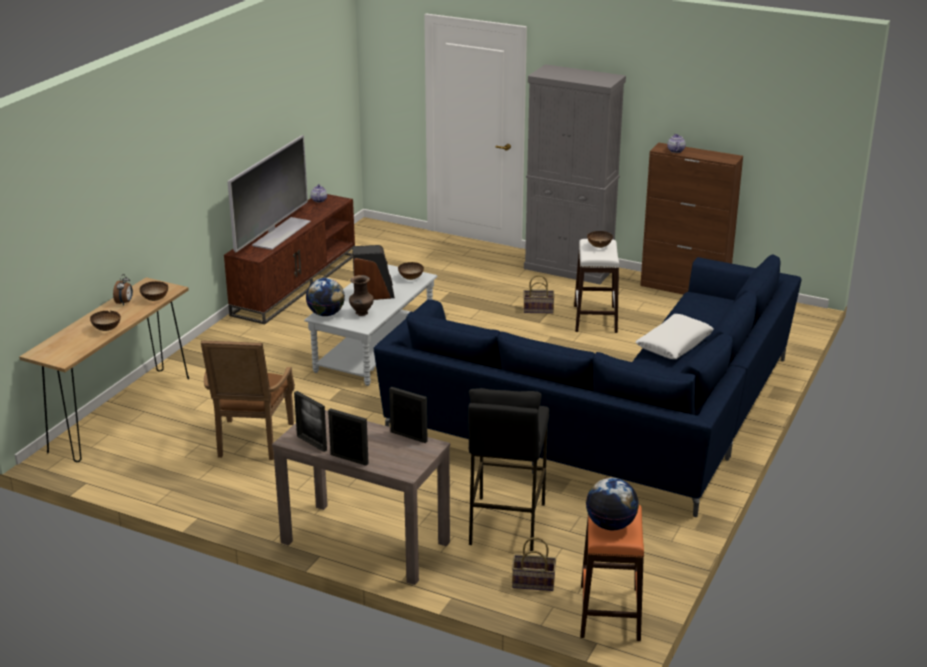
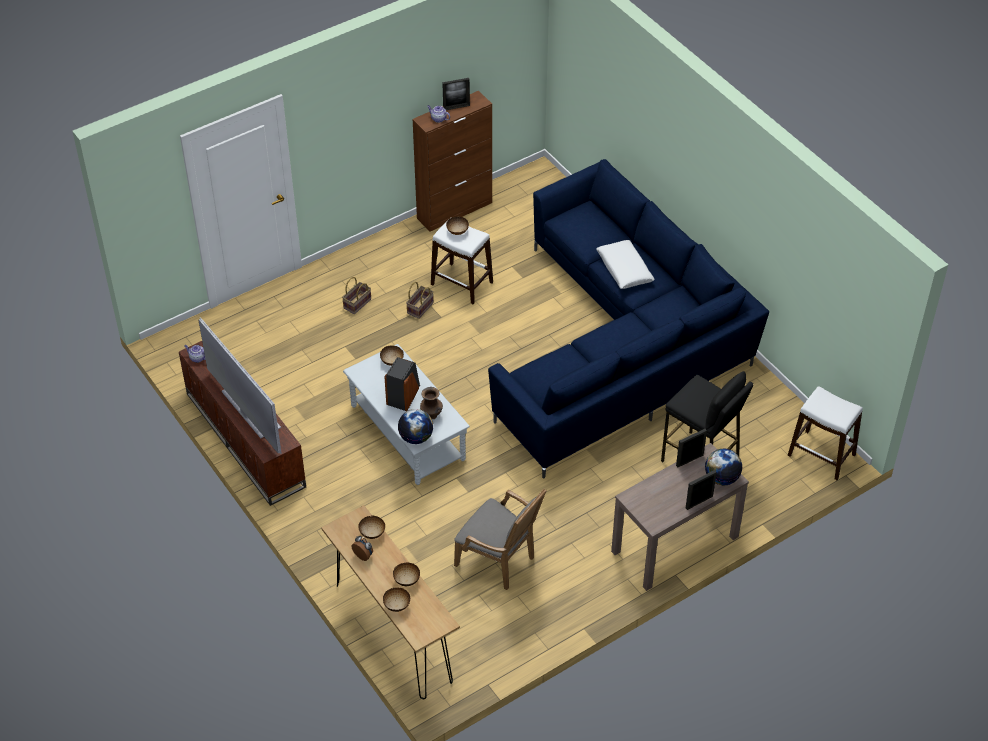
camera: 60 degrees left, 20 degrees up
brown armchair [201,340,295,460] -> grey armchair [454,488,547,590]
picture frame [294,391,327,452] -> picture frame moved to [442,78,470,110]
basket [512,537,556,591] -> basket moved to [342,277,371,314]
grey cabinet [524,64,626,284] -> none
orange stool [580,505,644,641] -> white stool [788,386,863,480]
globe [586,478,639,530] -> globe moved to [705,449,742,485]
none -> bowl [383,587,410,612]

